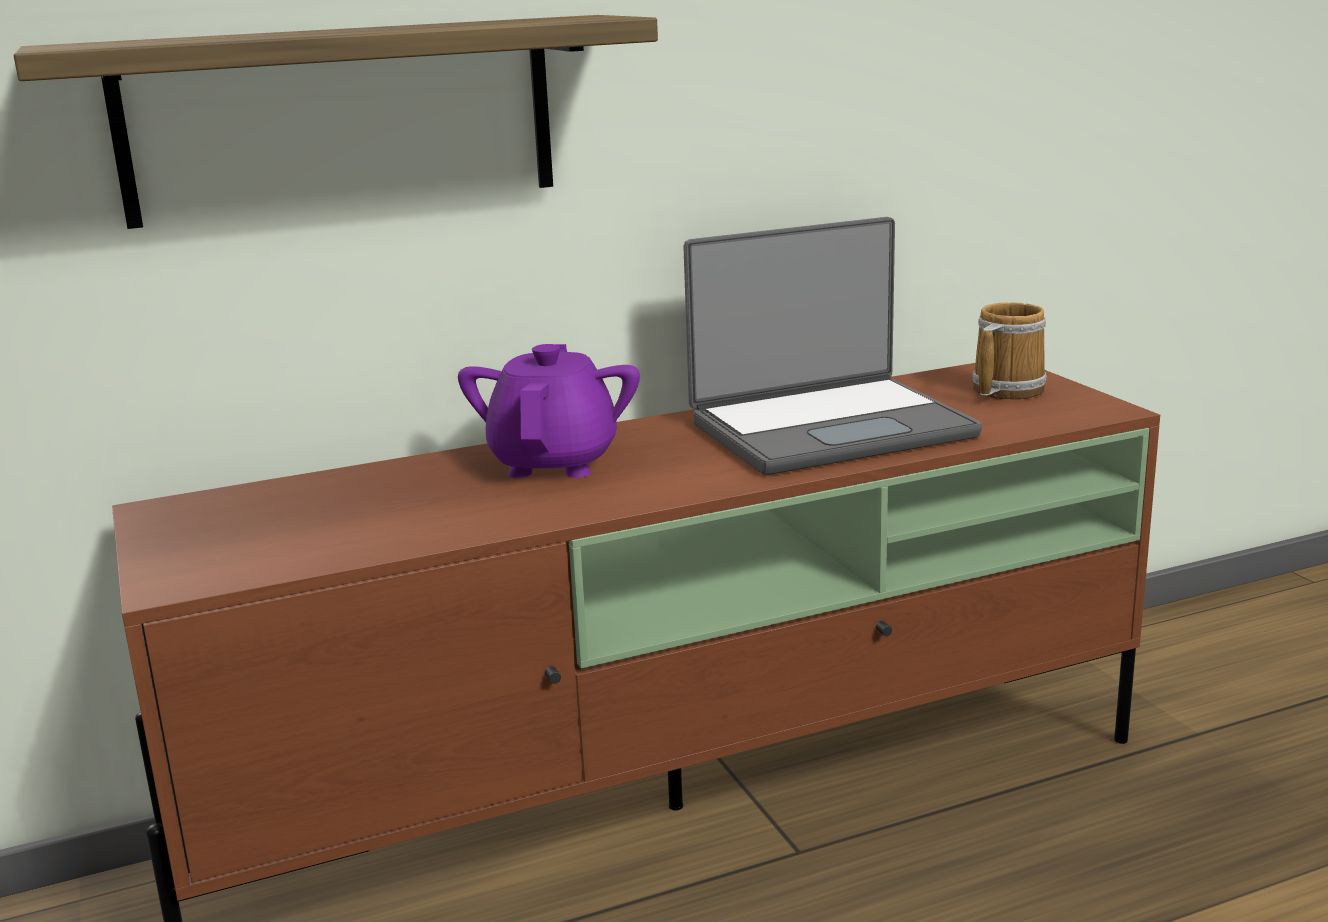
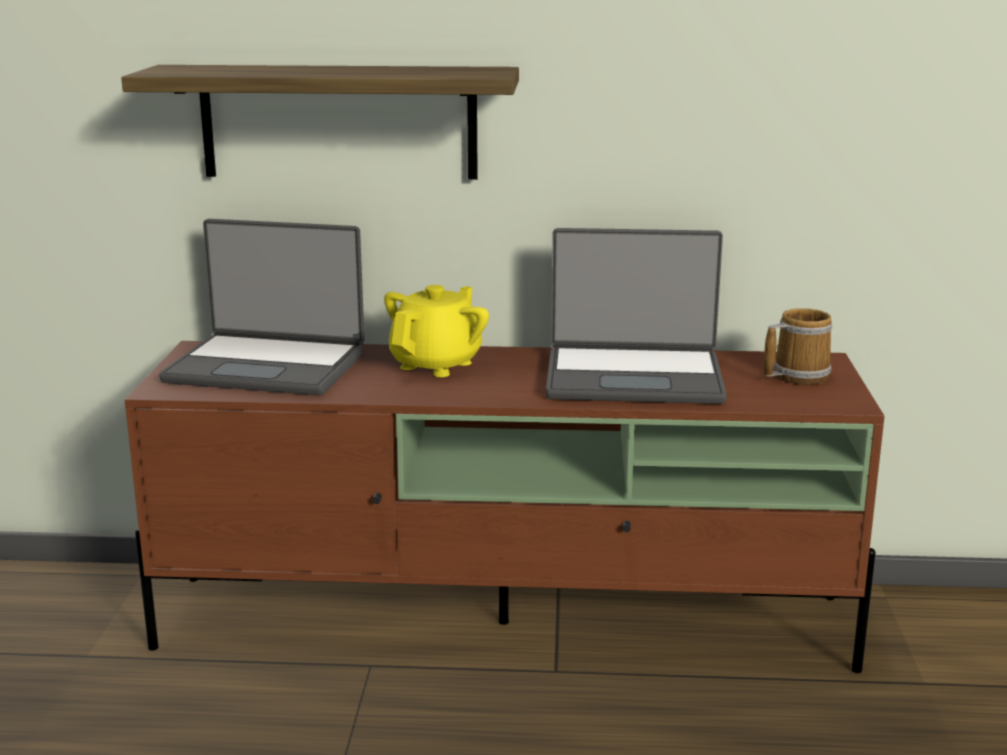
camera: 25 degrees right, 0 degrees up
purple teapot [458,344,640,478] -> yellow teapot [384,285,489,377]
none -> laptop [159,219,365,395]

